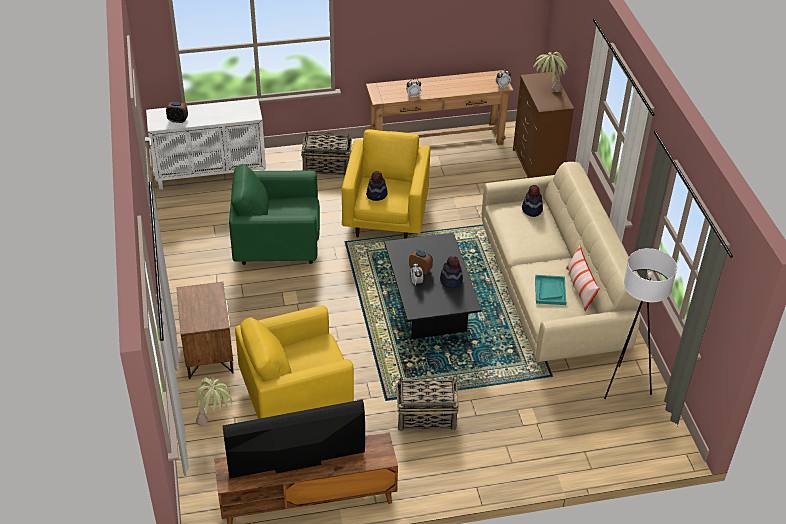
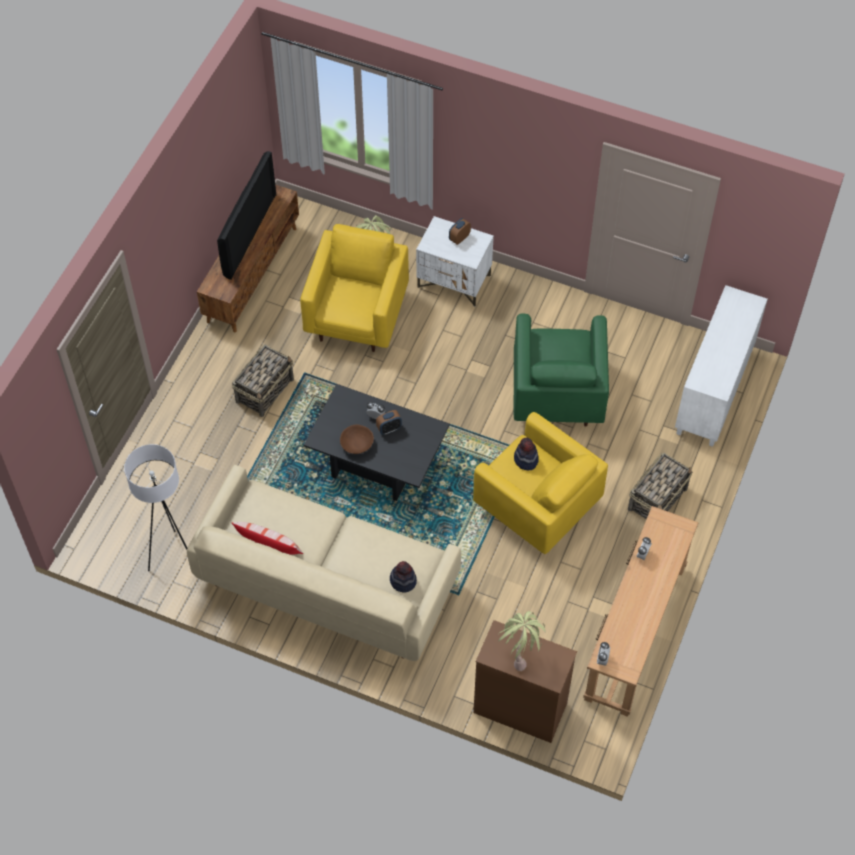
camera: 125 degrees right, 15 degrees up
alarm clock [166,102,188,123] -> alarm clock moved to [449,218,471,245]
brown nightstand [176,282,234,379] -> white nightstand [416,216,494,307]
green armchair [229,164,320,265] -> green armchair turned 150 degrees clockwise [514,314,609,427]
hat [440,256,463,288] -> brown bowl [340,425,374,454]
turquoise tray [535,275,566,305] -> none

